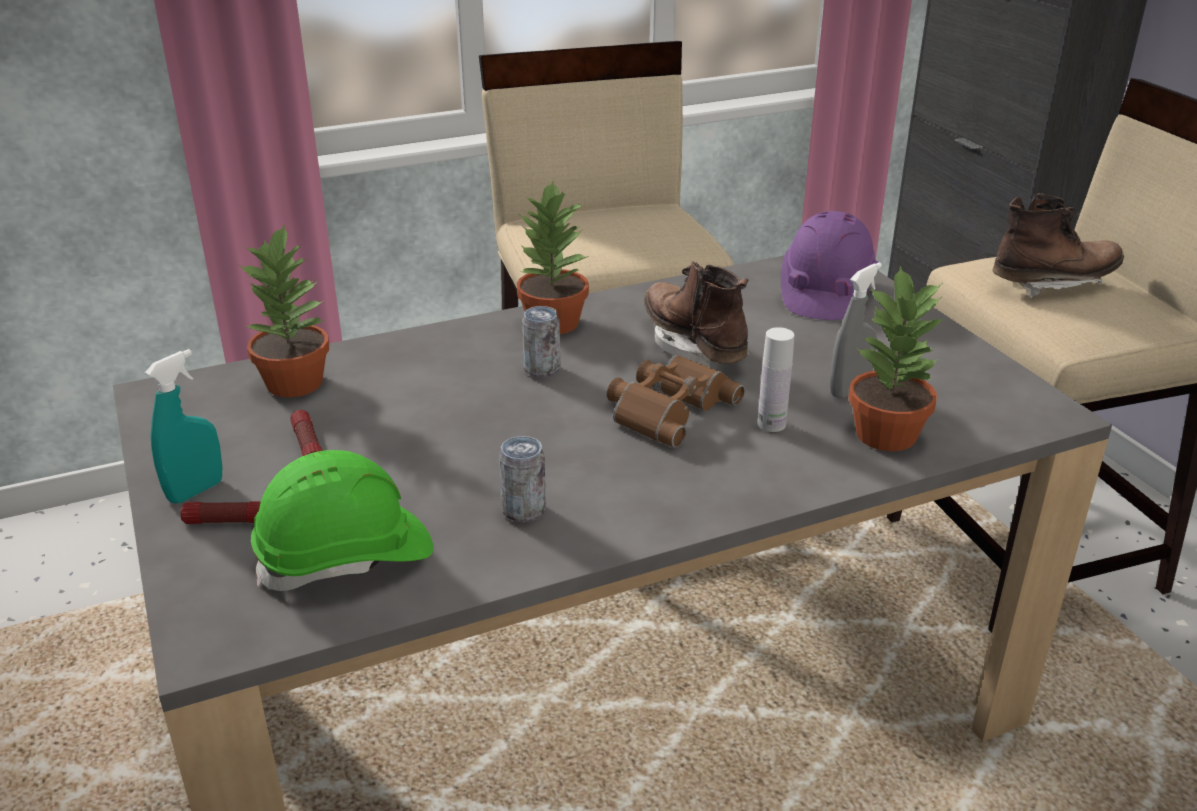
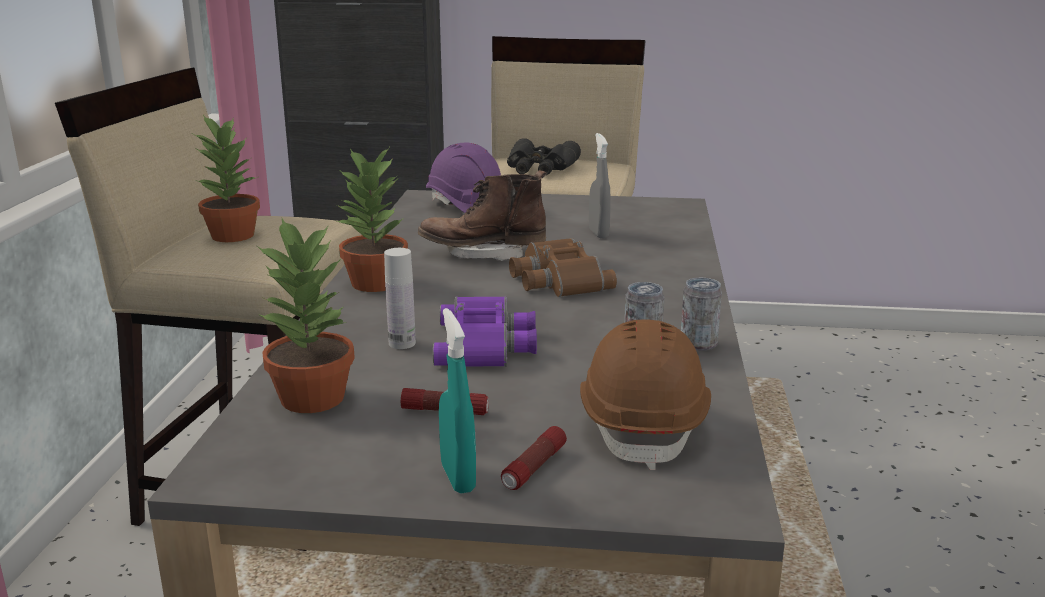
camera: 60 degrees left, 10 degrees down
green hard hat [251,450,433,591] -> brown hard hat [580,319,711,470]
can [522,306,560,378] -> can moved to [681,278,722,351]
white bottle [757,327,794,432] -> white bottle moved to [384,248,416,349]
potted plant [848,266,946,451] -> potted plant moved to [193,115,260,242]
brown boot [993,193,1124,298] -> black binoculars [507,138,581,175]
none -> purple binoculars [433,296,537,367]

